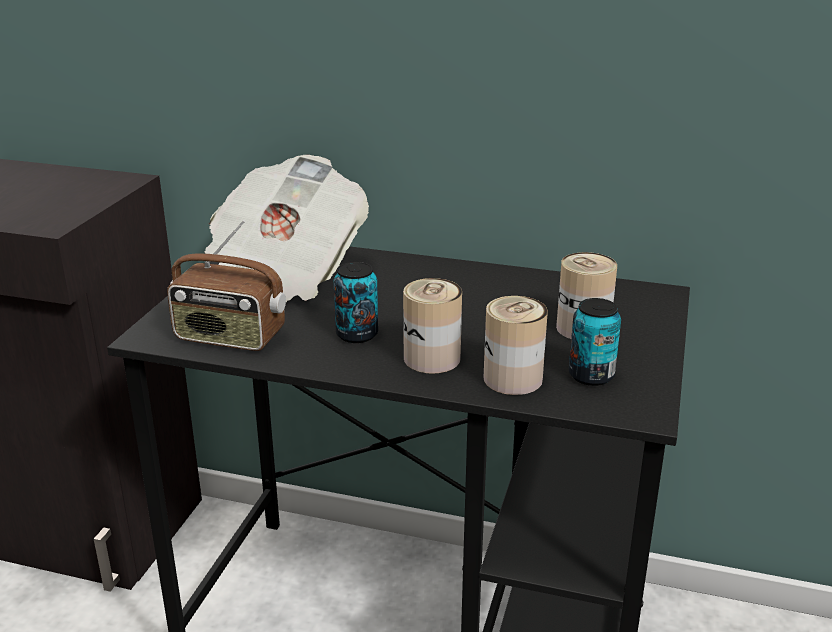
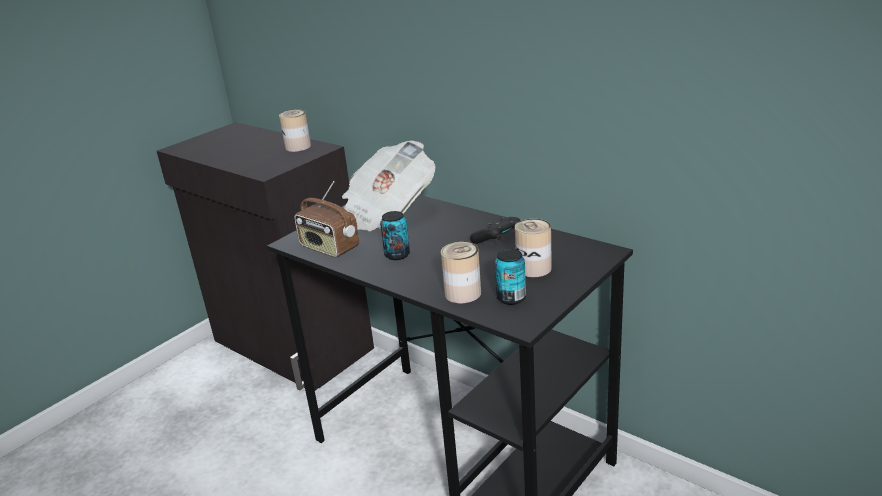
camera: 25 degrees right, 0 degrees up
can [403,278,462,374] -> can moved to [279,110,311,152]
none -> black game controller [470,217,520,244]

